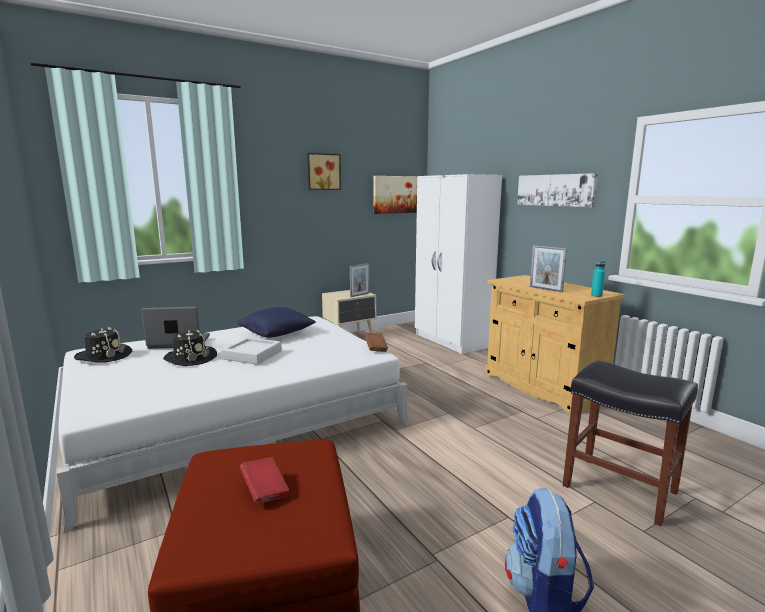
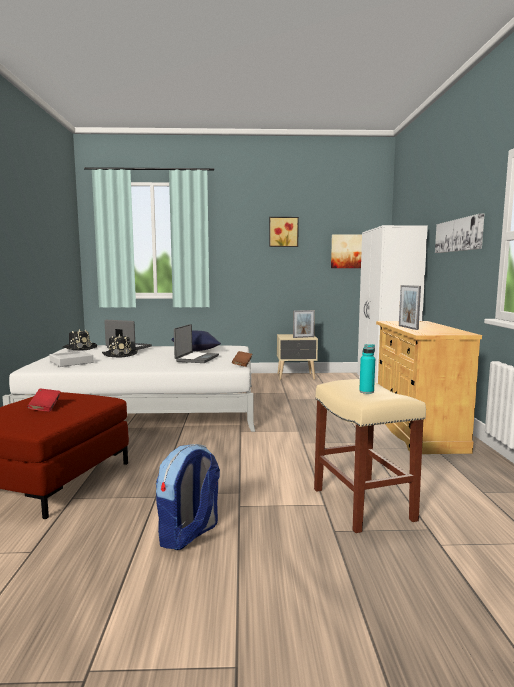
camera: 30 degrees right, 5 degrees down
grey tray [221,337,282,365] -> grey tray moved to [49,351,93,367]
black stool [563,360,698,526] -> beige stool [314,379,426,533]
turquoise bottle [591,260,605,297] -> turquoise bottle moved to [359,344,375,394]
none -> laptop [174,324,219,363]

